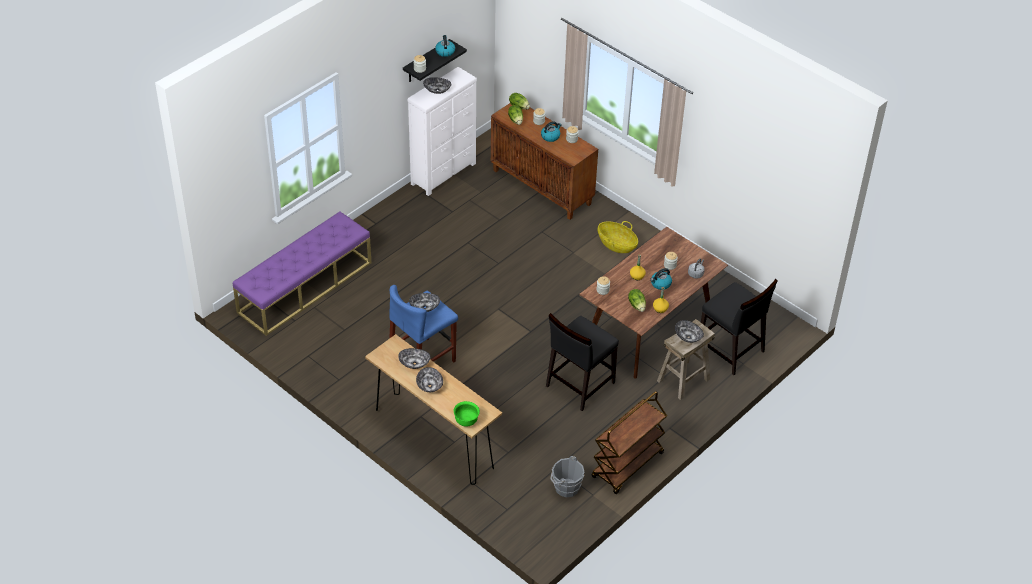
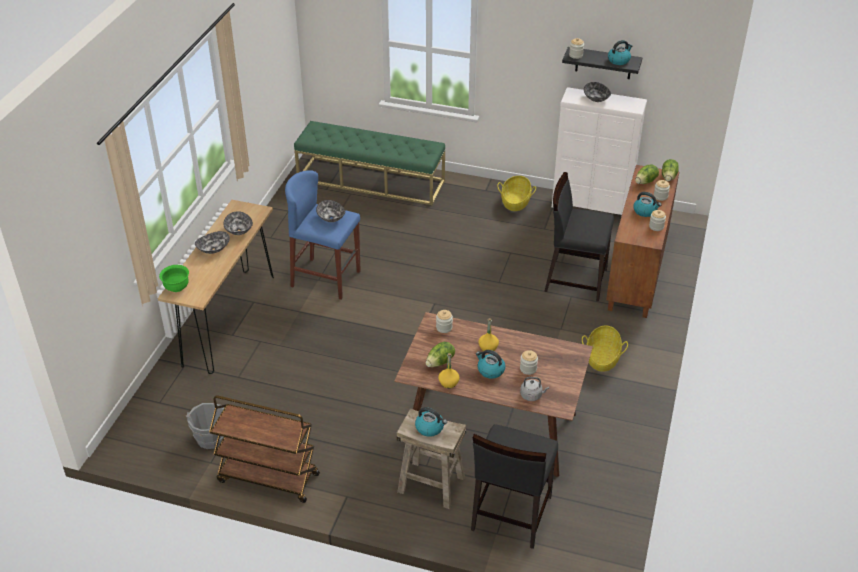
camera: 65 degrees right, 5 degrees down
purple bench [233,211,371,336] -> green bench [294,121,445,205]
black chair [546,313,619,411] -> black chair moved to [544,172,614,302]
bowl [675,320,704,343] -> kettle [415,407,447,437]
none -> basket [497,176,536,211]

